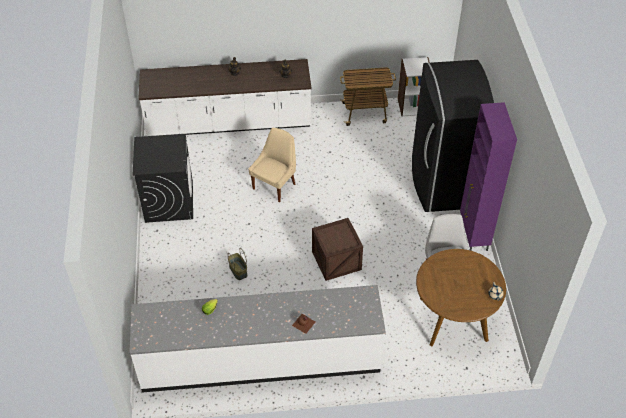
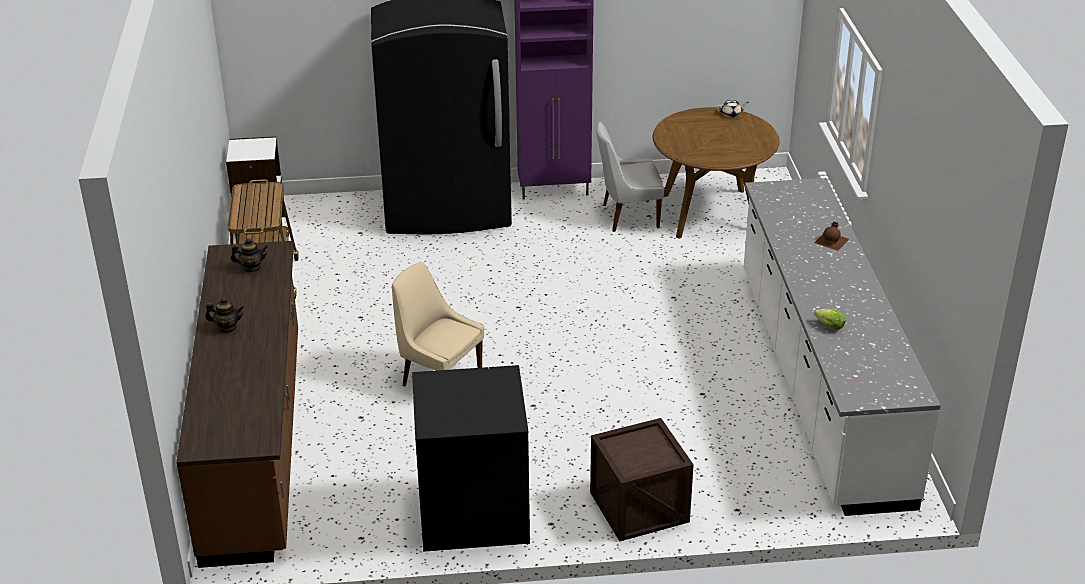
camera: 90 degrees left, 15 degrees down
white counter [139,59,311,136] -> brown counter [176,241,298,568]
basket [228,248,247,280] -> none
crate [312,218,363,281] -> crate moved to [590,418,694,542]

